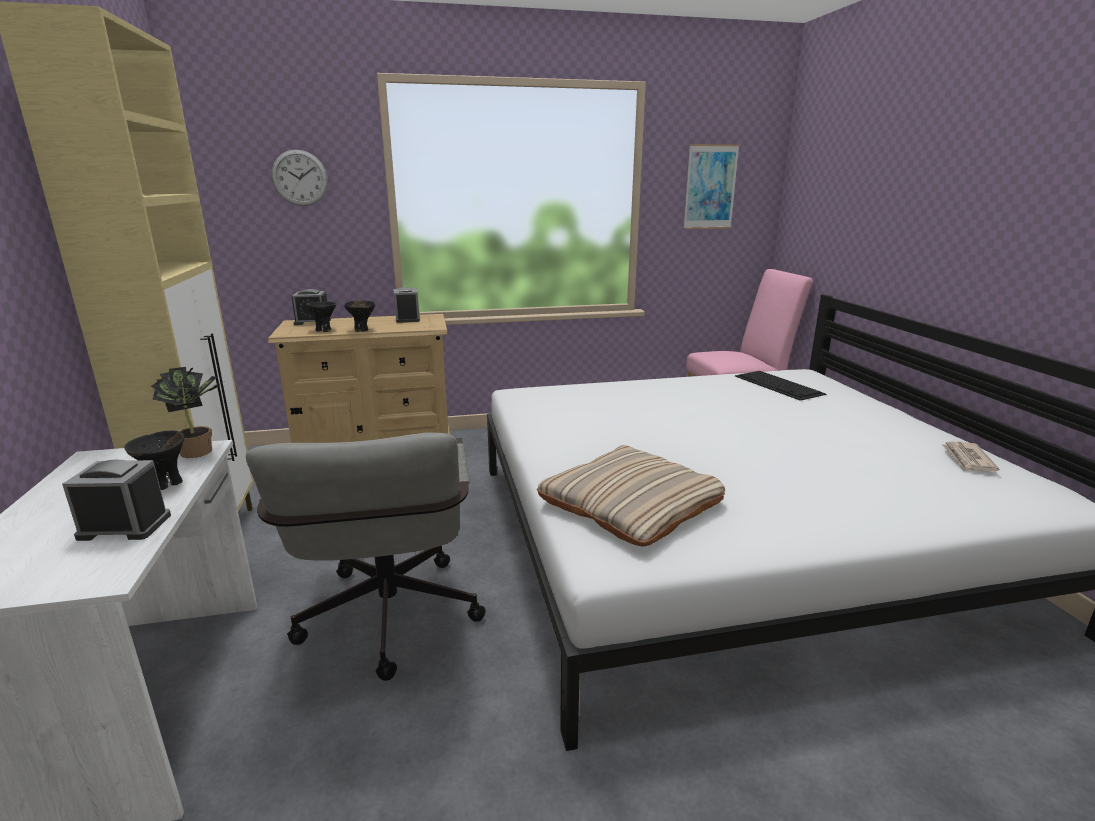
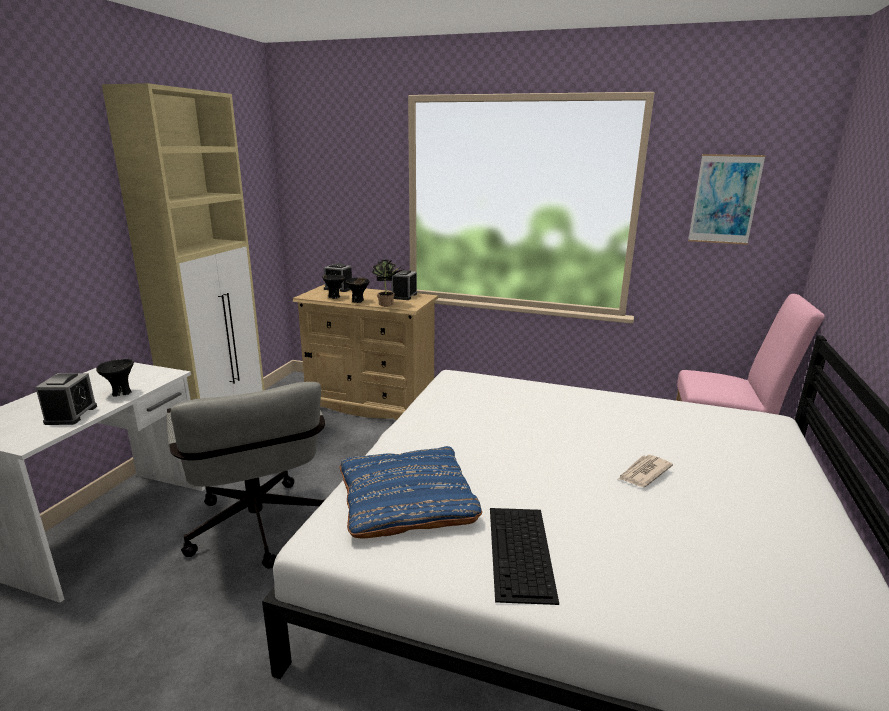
camera: 30 degrees right, 0 degrees up
alarm clock [62,460,171,541] -> alarm clock turned 60 degrees clockwise [35,373,97,425]
potted plant [151,367,226,458] -> potted plant moved to [372,260,404,306]
grey office chair [246,433,486,681] -> grey office chair turned 45 degrees counterclockwise [166,382,325,569]
wall clock [272,149,328,206] -> none
beige pillow [537,445,725,546] -> blue pillow [340,446,482,538]
keyboard [735,371,826,401] -> keyboard moved to [490,508,559,605]
newspaper [941,441,999,472] -> newspaper moved to [618,455,673,487]

